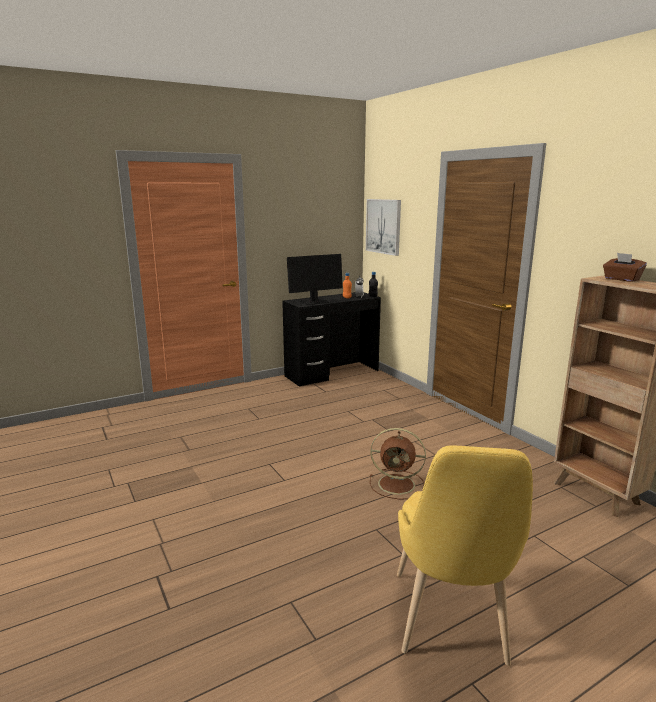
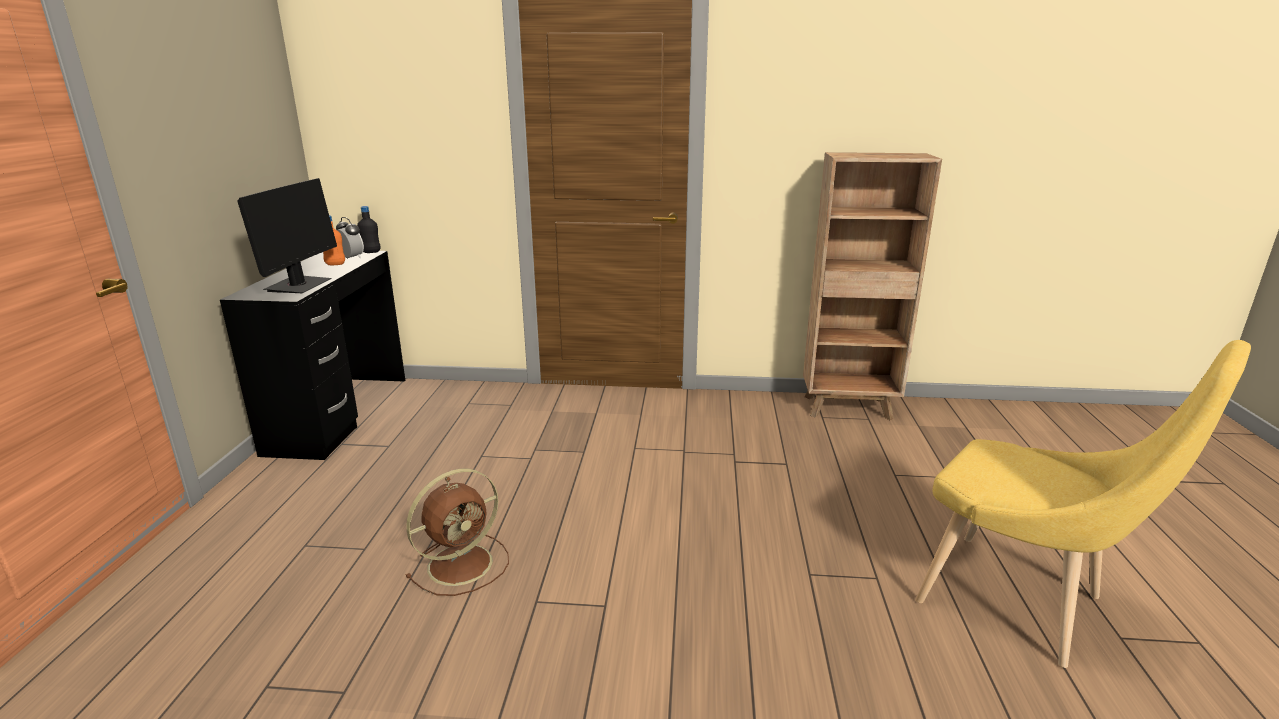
camera: 55 degrees left, 5 degrees up
picture [366,199,401,256] -> none
brown fan [370,428,426,499] -> brown fan moved to [406,469,509,596]
brown tissue box [603,253,647,282] -> none

